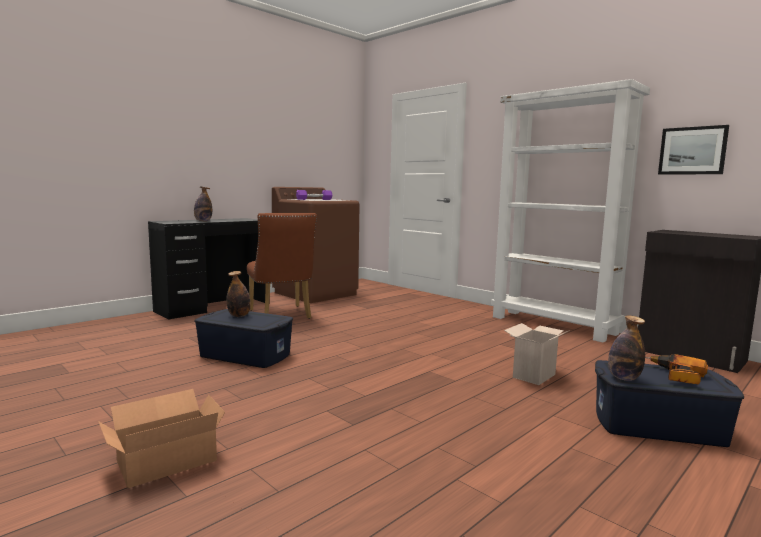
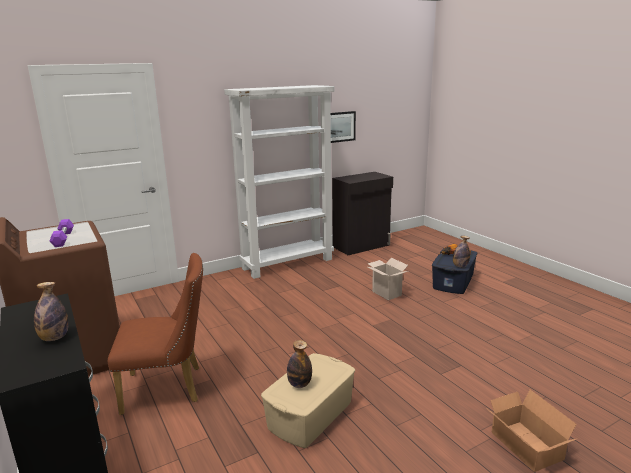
camera: 75 degrees left, 10 degrees up
blue storage box [194,309,293,368] -> beige storage box [261,353,355,448]

